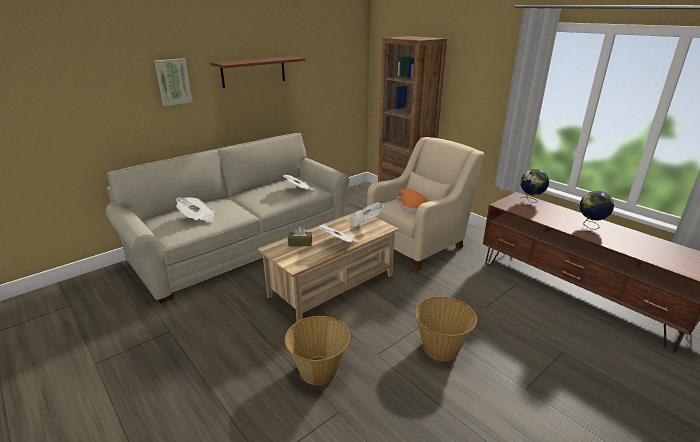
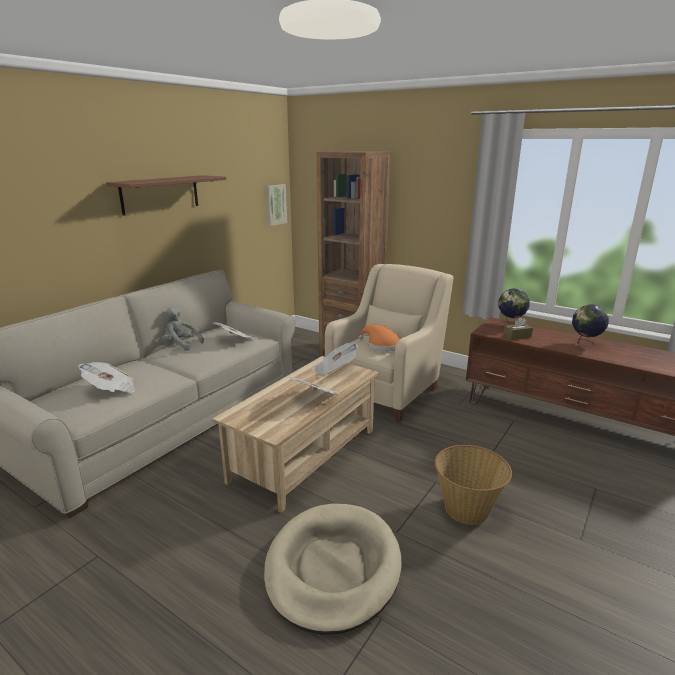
camera: 15 degrees left, 5 degrees down
picture [154,58,192,106] -> picture moved to [266,184,287,226]
basket [284,316,350,385] -> beige dog bed [264,504,402,635]
brown tissue box [288,227,312,247] -> brown tissue box moved to [503,317,533,340]
none -> grey plush toy [162,307,204,351]

